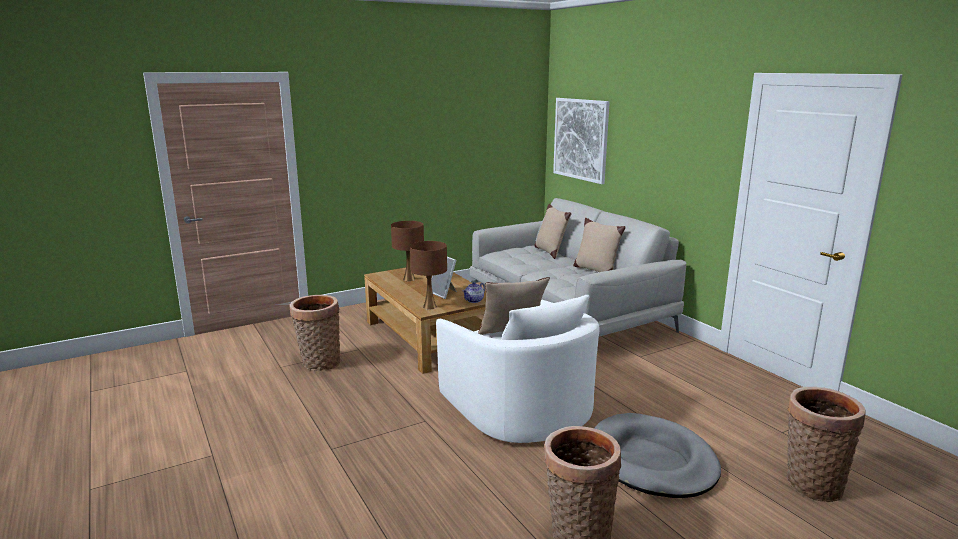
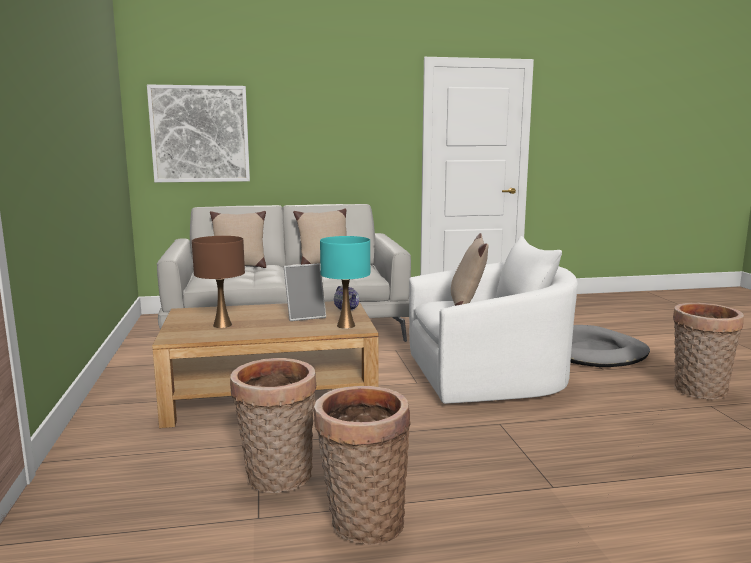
camera: 70 degrees left, 5 degrees down
brown table lamp [410,241,447,309] -> turquoise table lamp [320,236,370,329]
basket [787,387,865,502] -> basket moved to [314,386,411,545]

